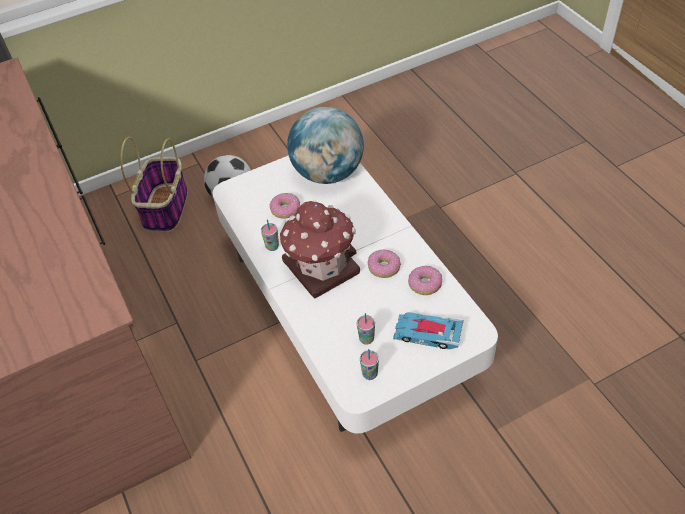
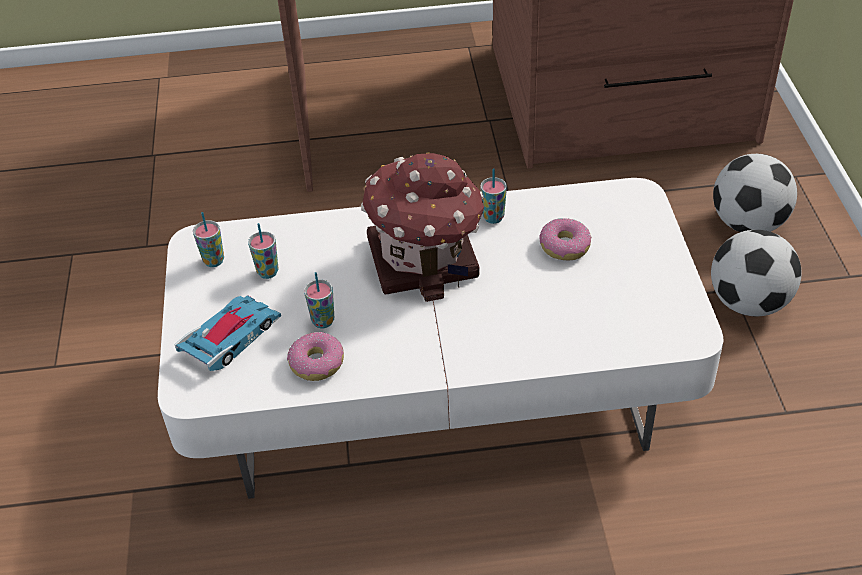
camera: 110 degrees right, 5 degrees down
basket [120,137,188,232] -> football [713,154,797,232]
globe [287,107,364,184] -> none
donut [368,250,401,278] -> none
none -> cup [304,272,334,328]

